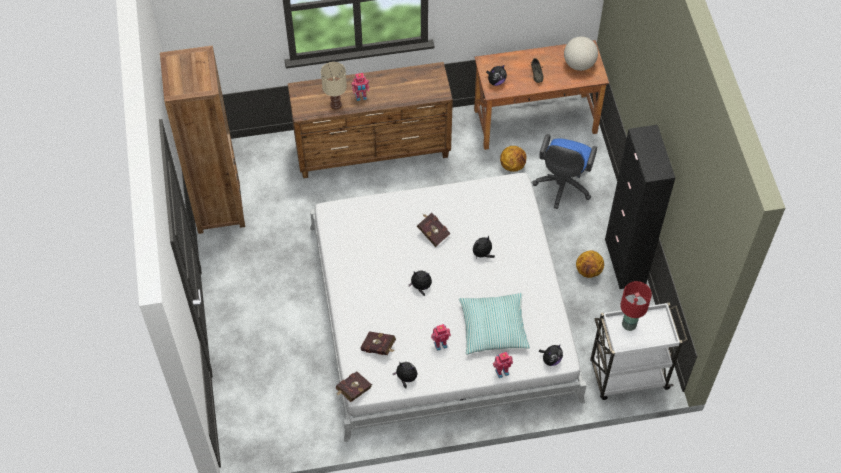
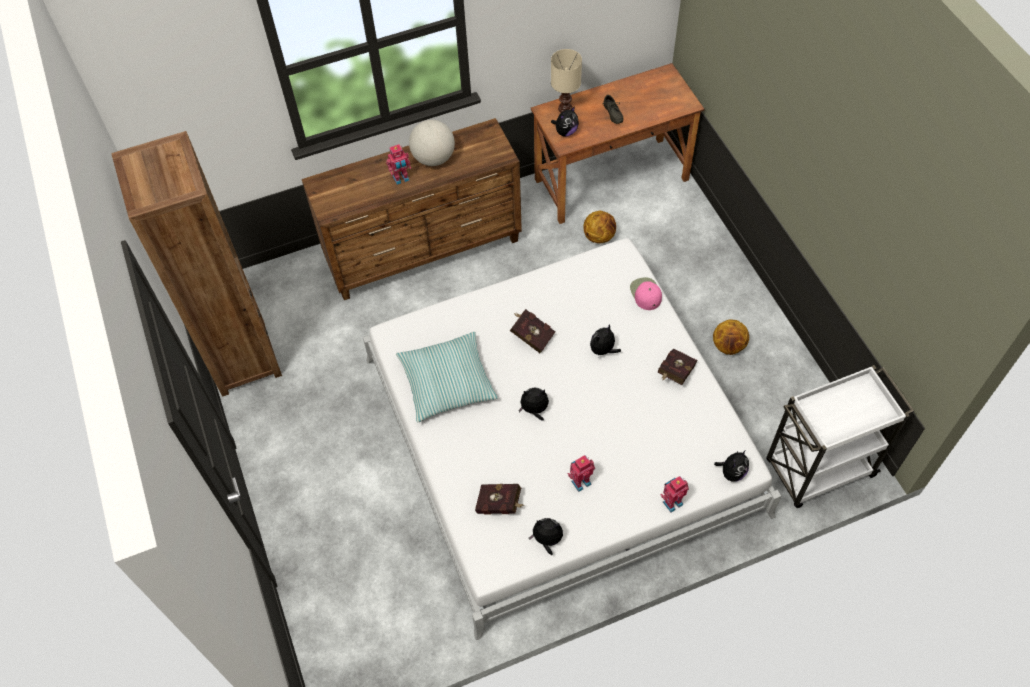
camera: 10 degrees left, 0 degrees up
beige table lamp [321,62,347,110] -> beige table lamp moved to [551,49,582,113]
red book [336,371,372,402] -> red book moved to [658,348,697,385]
pillow [459,293,530,354] -> pillow moved to [396,332,498,423]
blue office chair [533,134,597,209] -> none
globe [564,37,598,71] -> globe moved to [409,120,455,166]
black cabinet [605,125,675,289] -> none
red table lamp [620,281,652,331] -> none
none -> pink cap [630,277,662,310]

